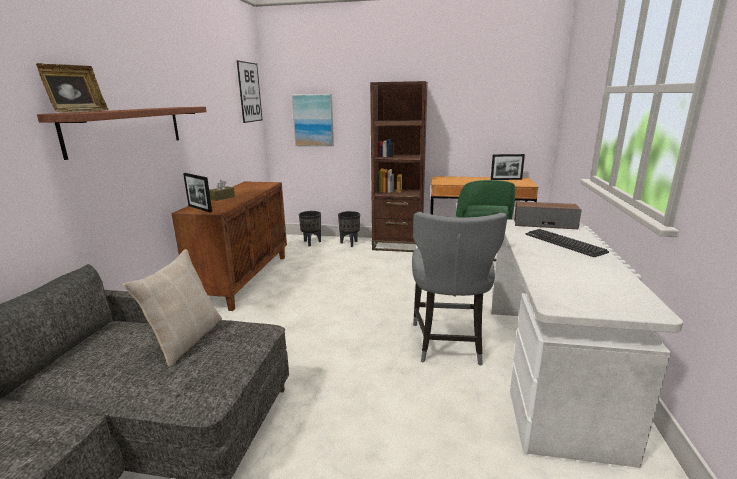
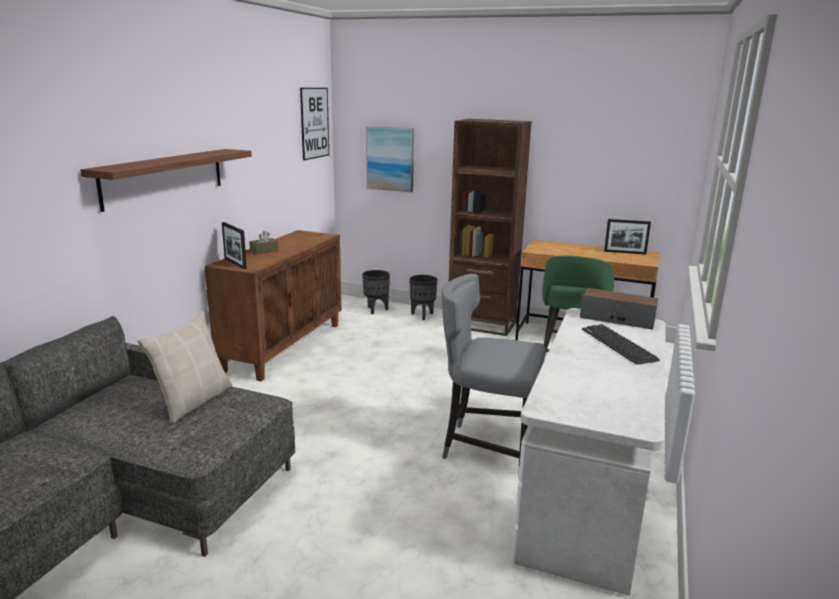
camera: 10 degrees right, 0 degrees up
picture frame [36,63,109,112] -> none
grey chair [412,212,507,366] -> grey chair turned 90 degrees clockwise [441,274,546,478]

